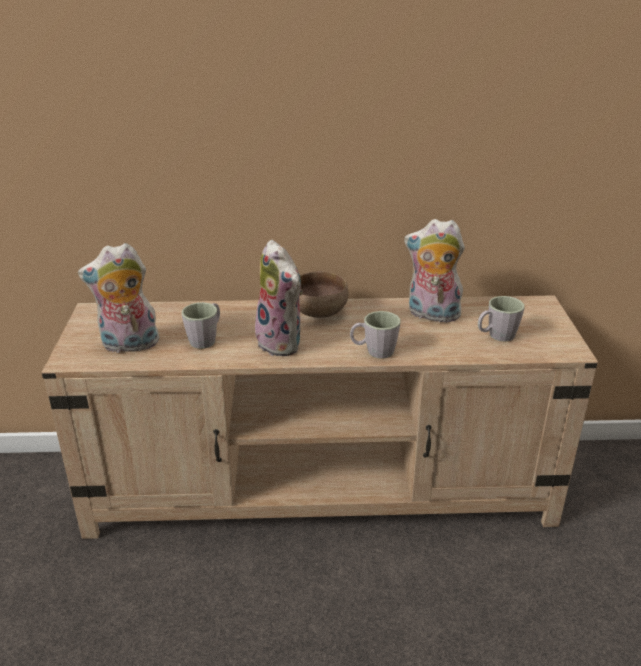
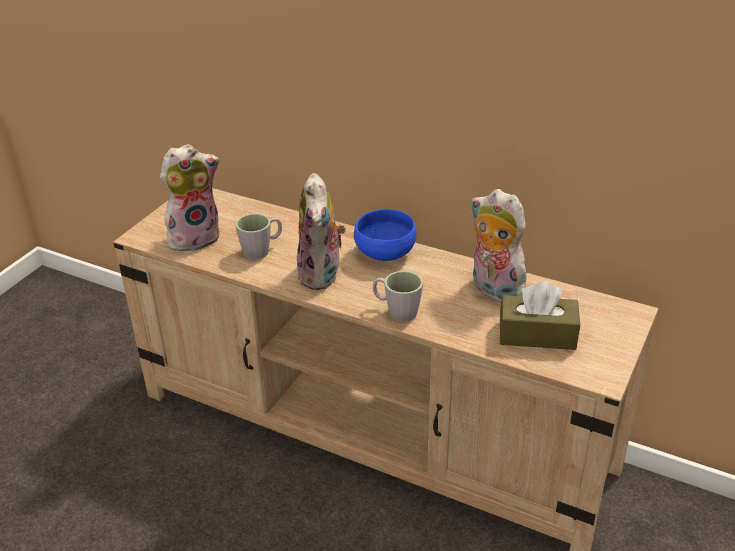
camera: 30 degrees right, 5 degrees up
plush toy [78,243,159,354] -> plush toy turned 135 degrees clockwise [160,144,220,252]
brown bowl [299,271,348,318] -> blue bowl [354,209,417,261]
grey mug [478,296,525,342] -> brown tissue box [500,282,580,350]

